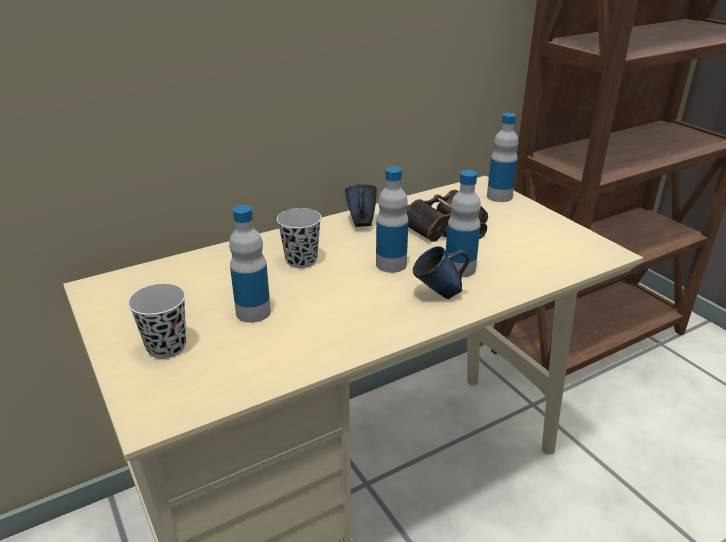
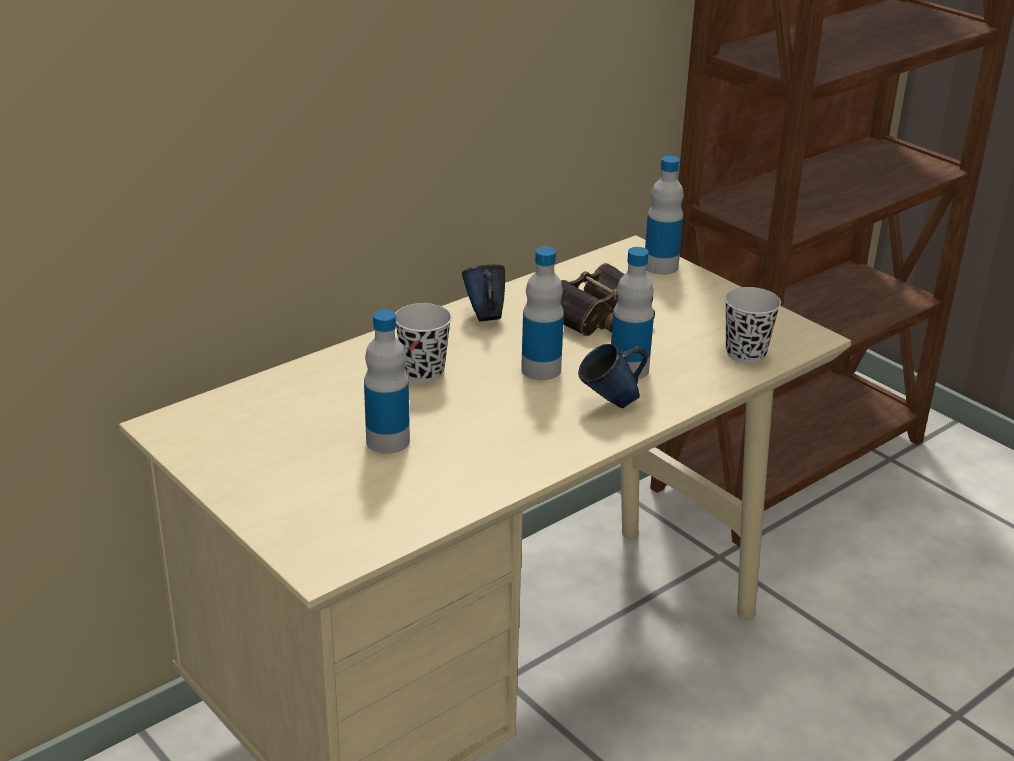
camera: 10 degrees left, 0 degrees up
black cup [128,284,186,359] -> black cup moved to [724,287,781,364]

